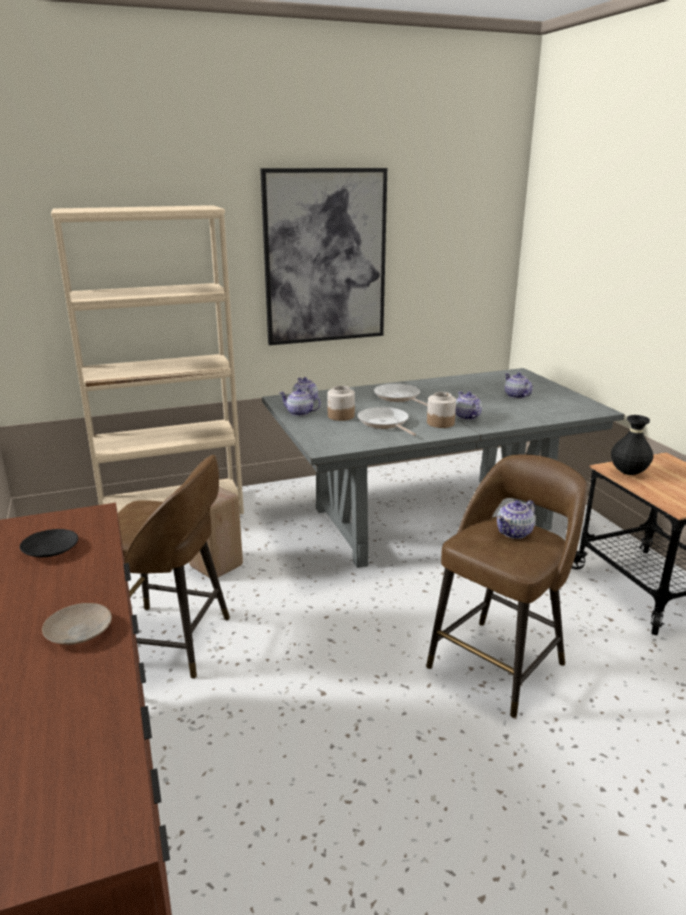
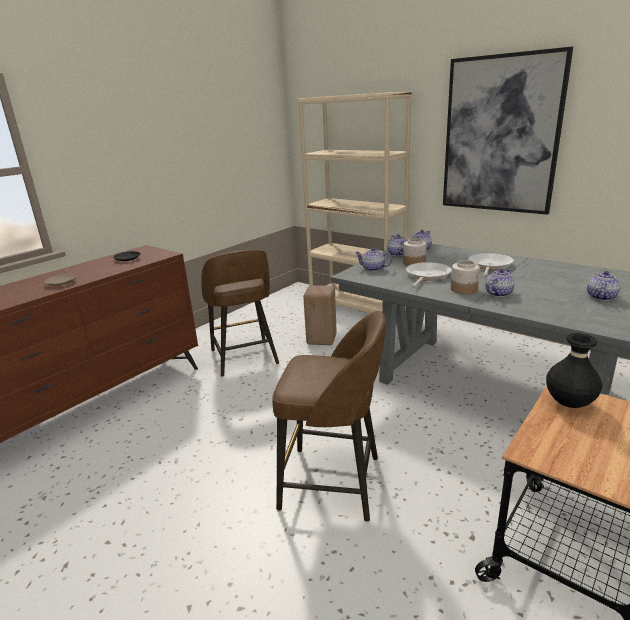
camera: 60 degrees right, 0 degrees up
teapot [497,500,535,539] -> teapot moved to [355,247,392,272]

